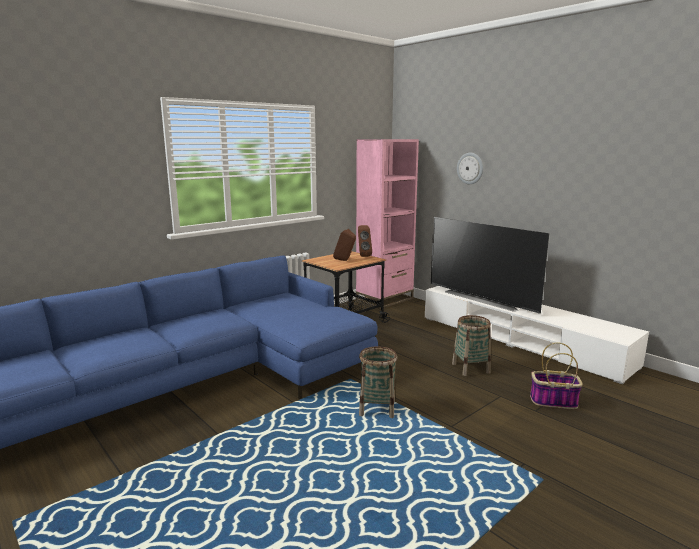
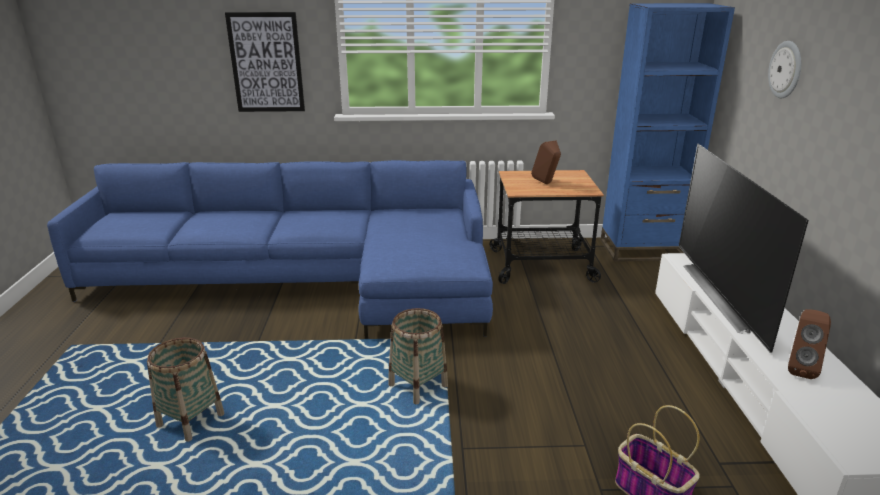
camera: 40 degrees right, 10 degrees up
pink bookcase [356,139,419,309] -> blue bookcase [601,3,735,262]
brown speaker [358,225,372,257] -> brown speaker moved to [788,309,831,379]
basket [452,315,491,376] -> basket moved to [147,337,225,442]
none -> picture [225,12,305,112]

